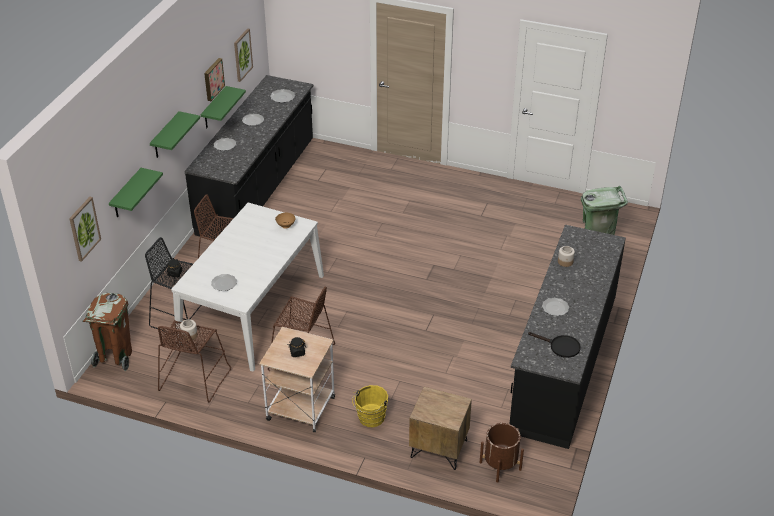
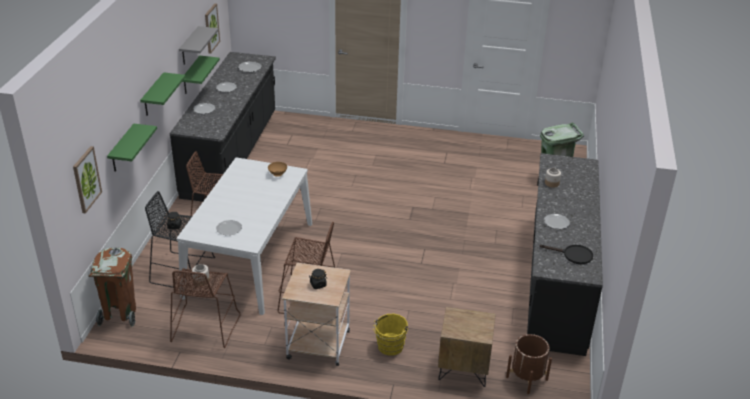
camera: 10 degrees left, 5 degrees down
picture [204,58,225,101] -> grey shelf [179,26,219,65]

